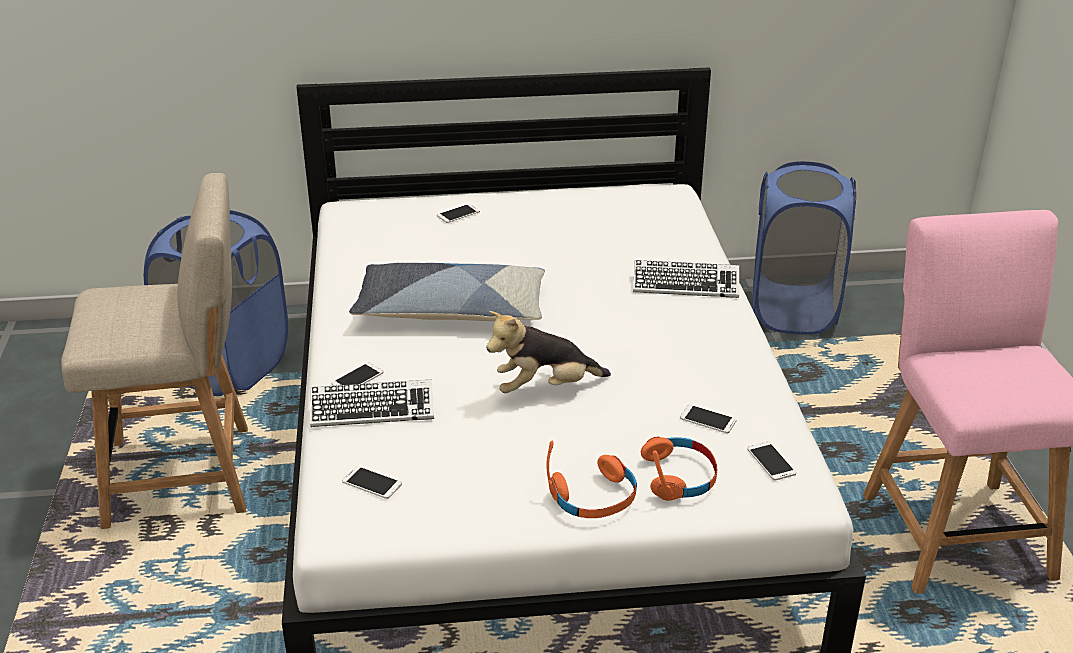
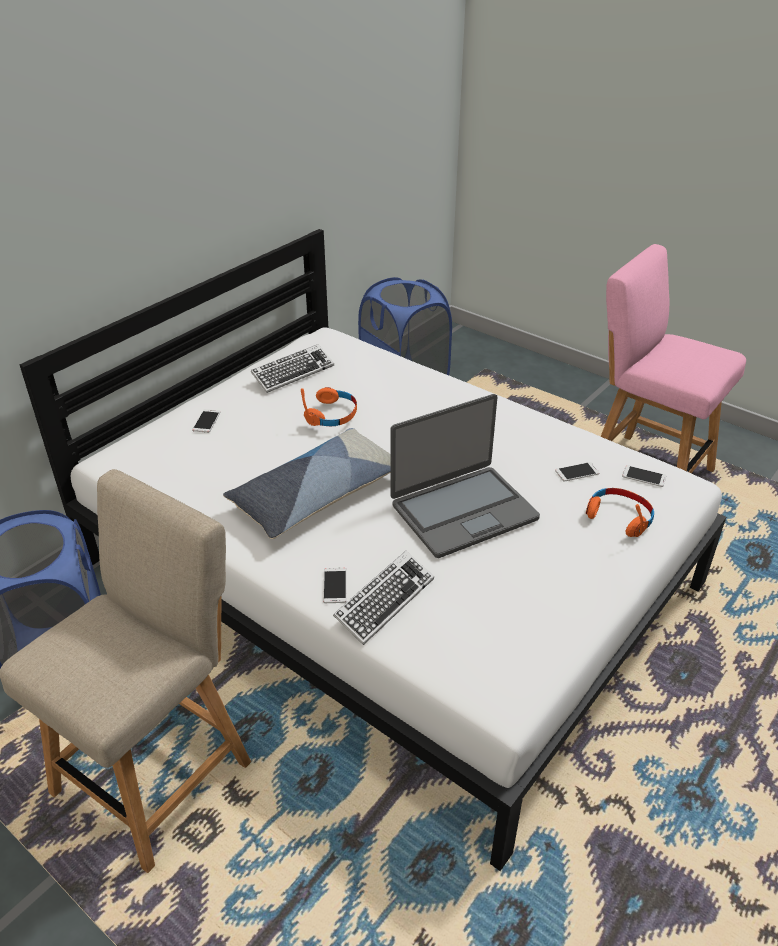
camera: 45 degrees left, 5 degrees up
phone [342,466,402,499] -> none
plush toy [486,311,611,393] -> laptop [390,394,540,558]
orange headphones [546,441,637,518] -> orange headphones moved to [301,387,357,426]
keyboard [633,260,739,298] -> keyboard moved to [251,344,334,393]

